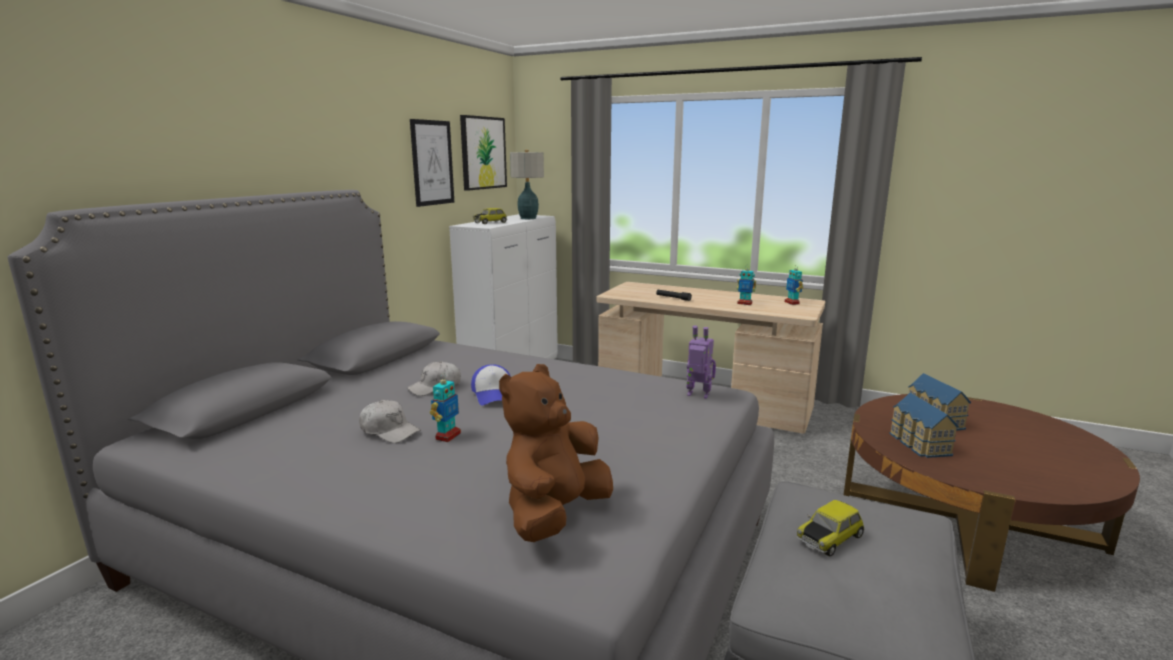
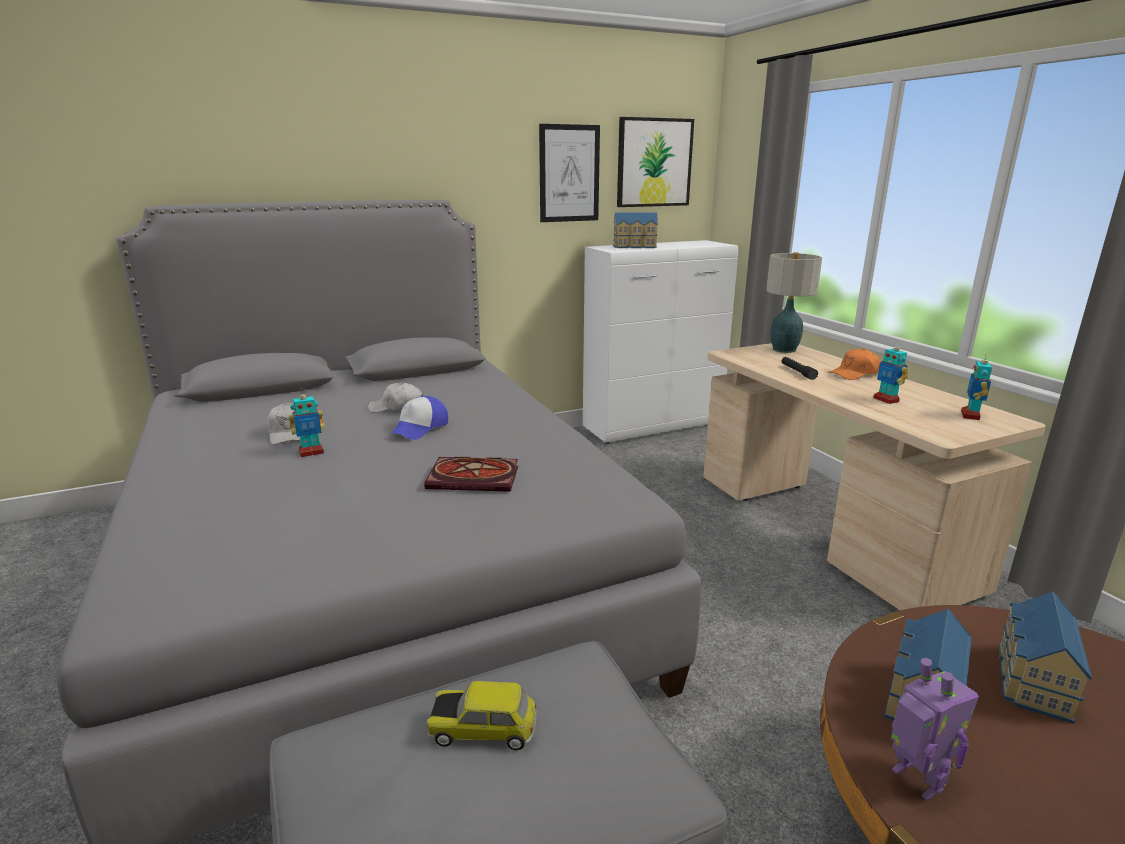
camera: 40 degrees right, 5 degrees up
toy car [473,208,507,224] -> toy house [613,212,658,248]
brown plush toy [499,364,613,542] -> none
table lamp [510,150,544,219] -> table lamp moved to [766,252,822,353]
toy robot [687,325,716,399] -> toy robot moved to [891,658,979,801]
none -> book [424,456,518,492]
none -> orange cap [828,348,880,380]

